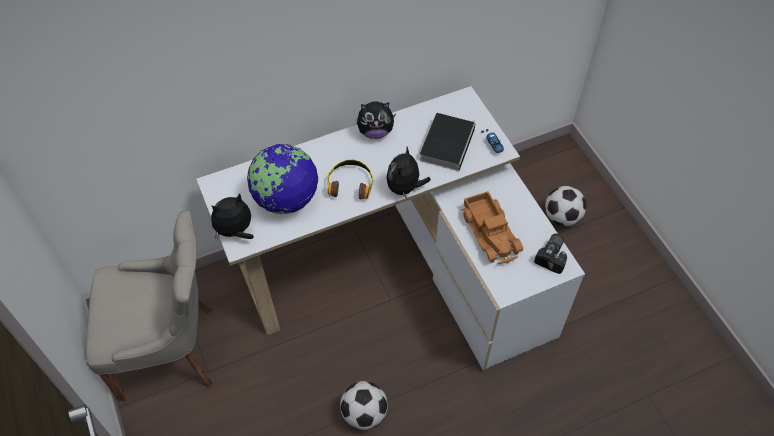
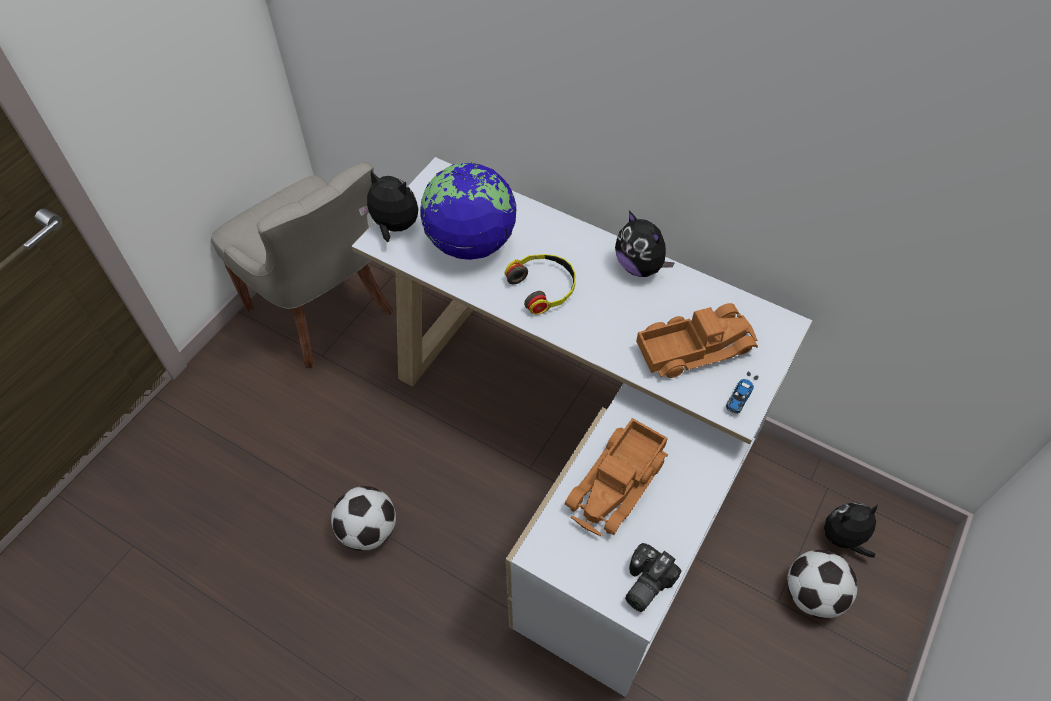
camera: 55 degrees right, 0 degrees up
plush toy [386,147,431,199] -> plush toy moved to [824,502,878,558]
book [420,113,476,171] -> toy truck [636,303,758,378]
camera [534,234,567,274] -> camera turned 135 degrees clockwise [625,543,682,612]

